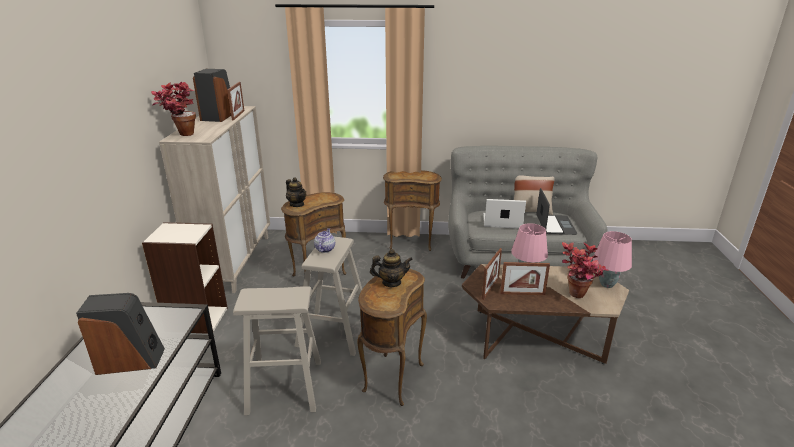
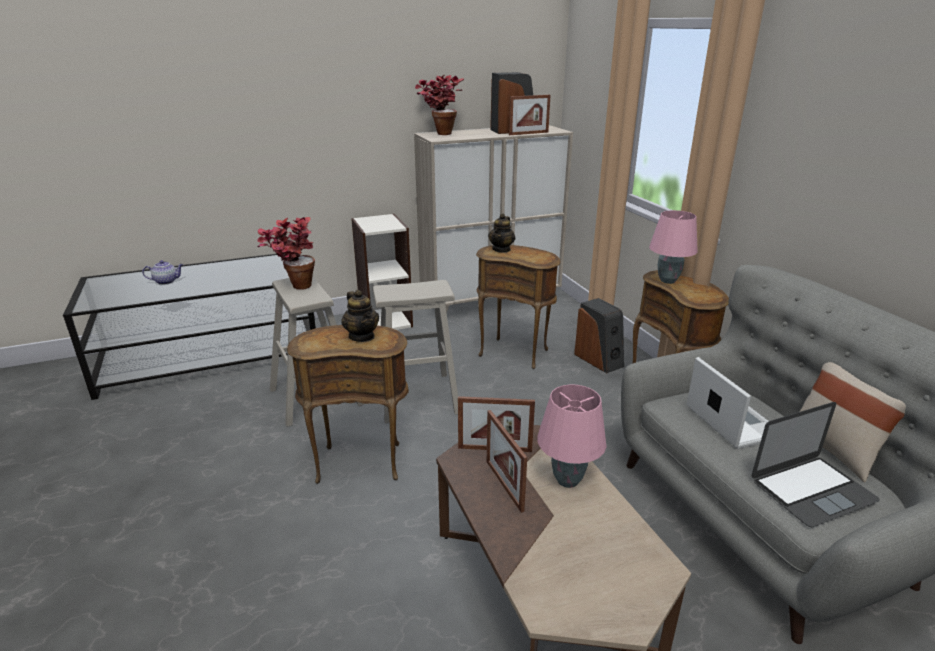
camera: 65 degrees right, 0 degrees up
speaker [76,293,165,375] -> speaker moved to [574,298,624,373]
teapot [314,228,335,253] -> teapot moved to [142,260,183,285]
potted plant [562,242,609,298] -> potted plant moved to [257,217,315,290]
pink table lamp [593,231,632,288] -> pink table lamp moved to [649,210,698,284]

